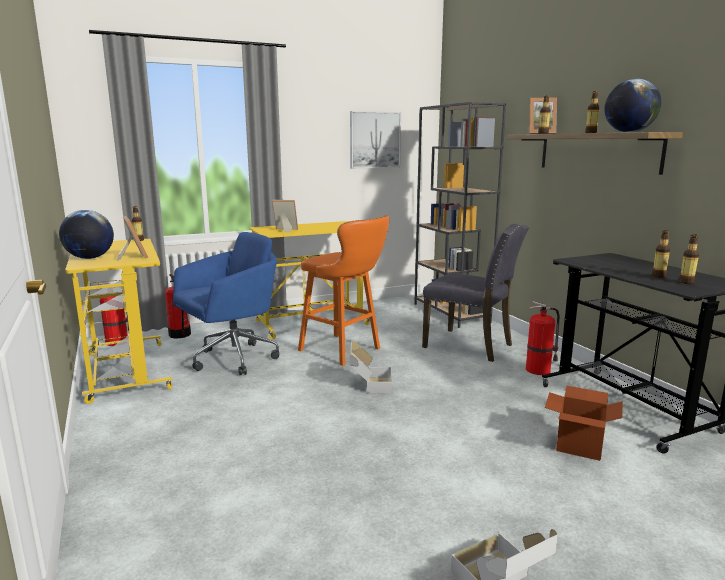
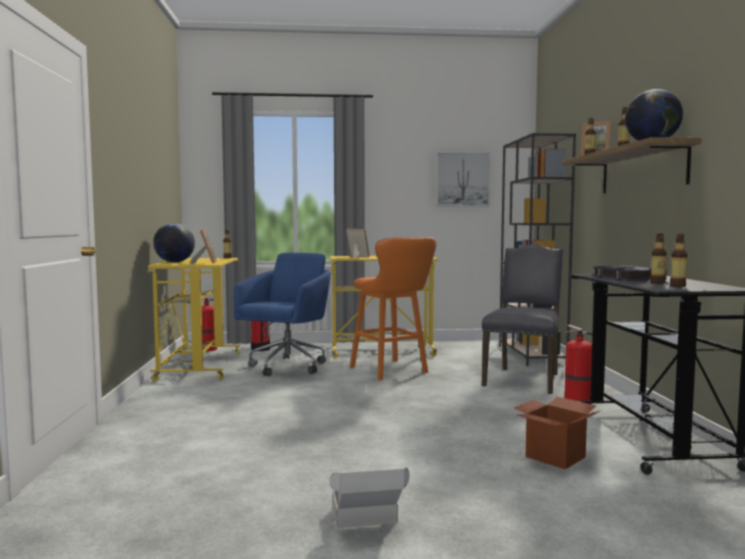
camera: 20 degrees right, 10 degrees down
blue office chair [173,232,279,375] -> blue office chair turned 45 degrees counterclockwise [234,253,331,376]
cardboard box [350,341,392,393] -> none
grey chair [422,224,529,362] -> grey chair turned 120 degrees counterclockwise [482,244,563,394]
none -> book [593,266,667,281]

